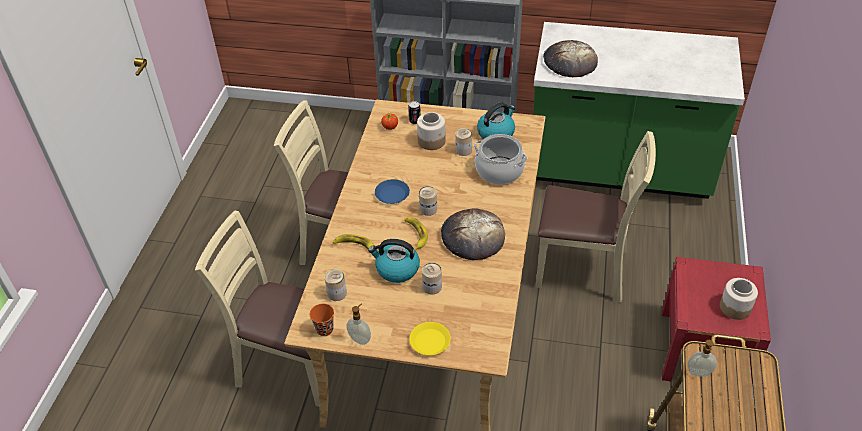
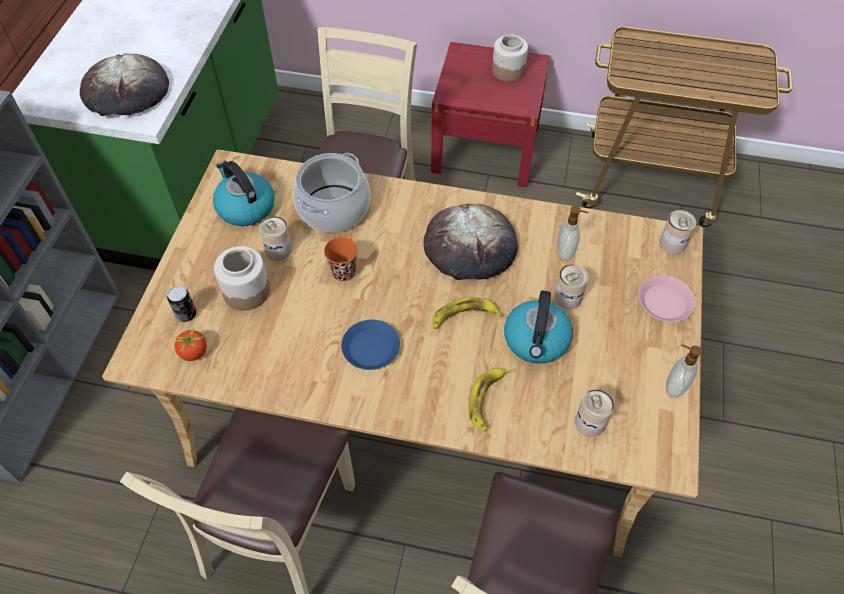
camera: 90 degrees left, 10 degrees up
orange cup [310,304,334,336] -> orange cup moved to [324,237,358,281]
yellow plate [409,322,451,355] -> pink plate [639,275,696,322]
can [419,186,437,216] -> can moved to [659,210,696,254]
soap dispenser [687,340,717,377] -> soap dispenser moved to [557,206,588,261]

